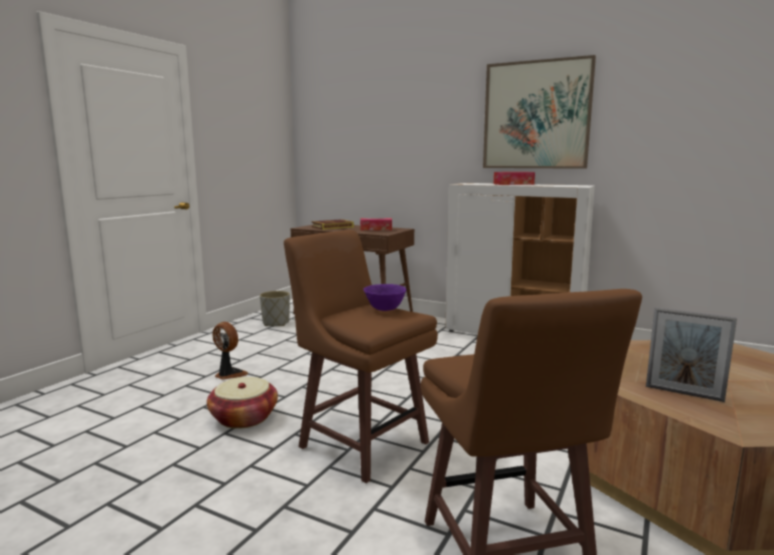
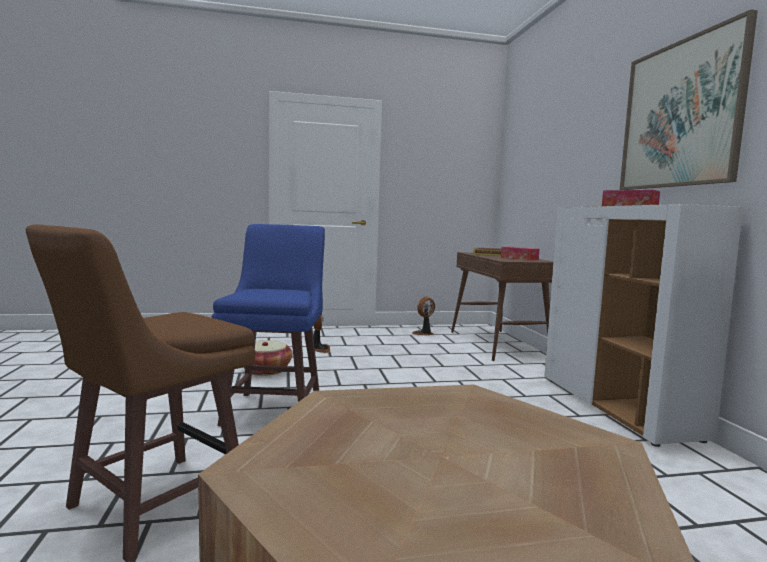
camera: 50 degrees right, 5 degrees down
grey planter [260,291,290,326] -> fan [412,297,435,336]
brown stool [284,230,438,483] -> blue stool [212,224,325,426]
purple bowl [363,284,407,311] -> none
picture frame [646,307,737,402] -> none

